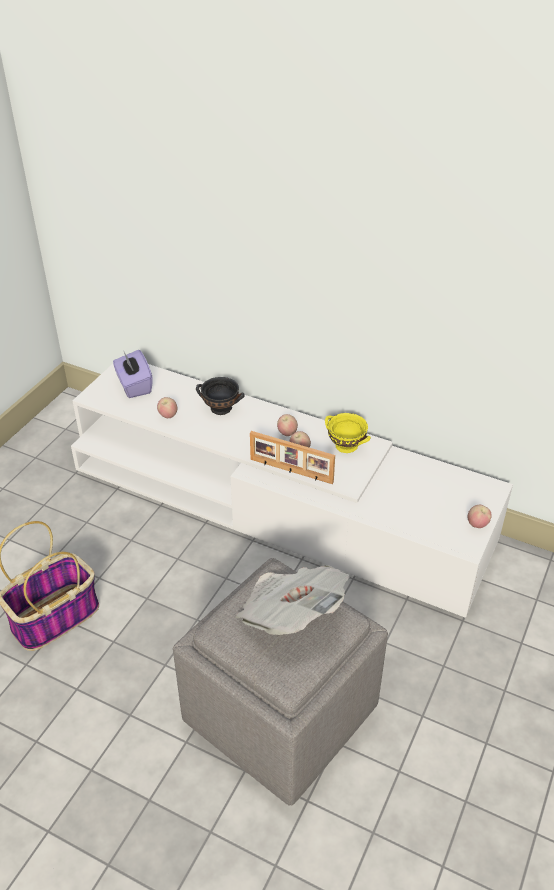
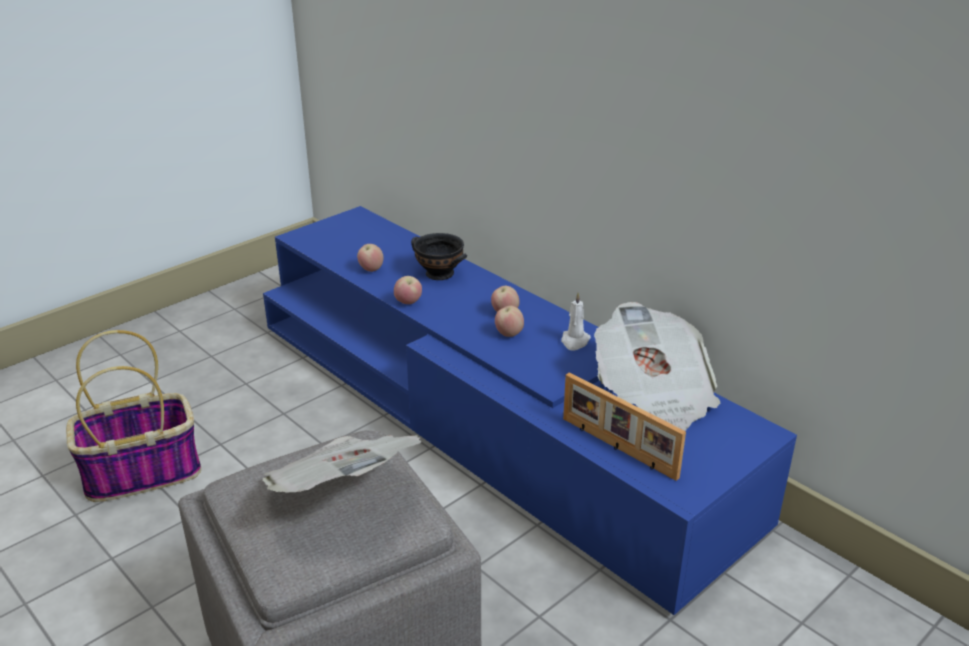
camera: 20 degrees right, 10 degrees down
white tv stand [71,356,513,618] -> blue tv stand [263,206,797,615]
purple tissue box [113,350,153,398] -> none
picture frame [250,431,335,484] -> picture frame moved to [563,372,686,481]
yellow bowl [325,413,371,453] -> white candle [561,292,591,351]
apple [468,505,492,528] -> apple moved to [394,276,422,304]
none -> newspaper [594,302,720,431]

